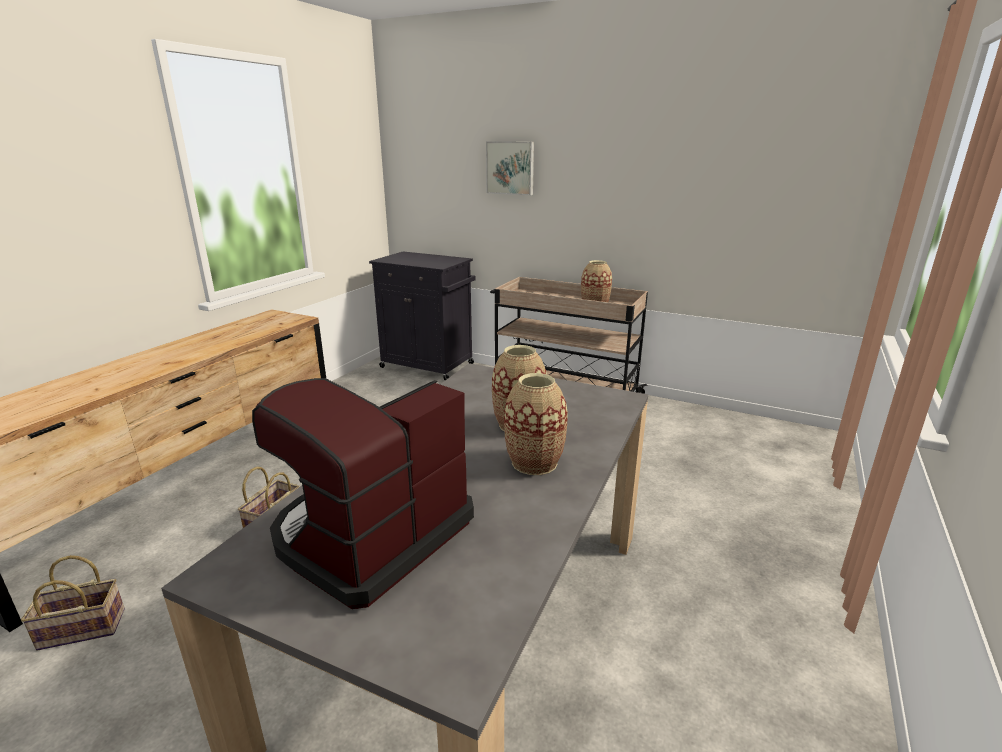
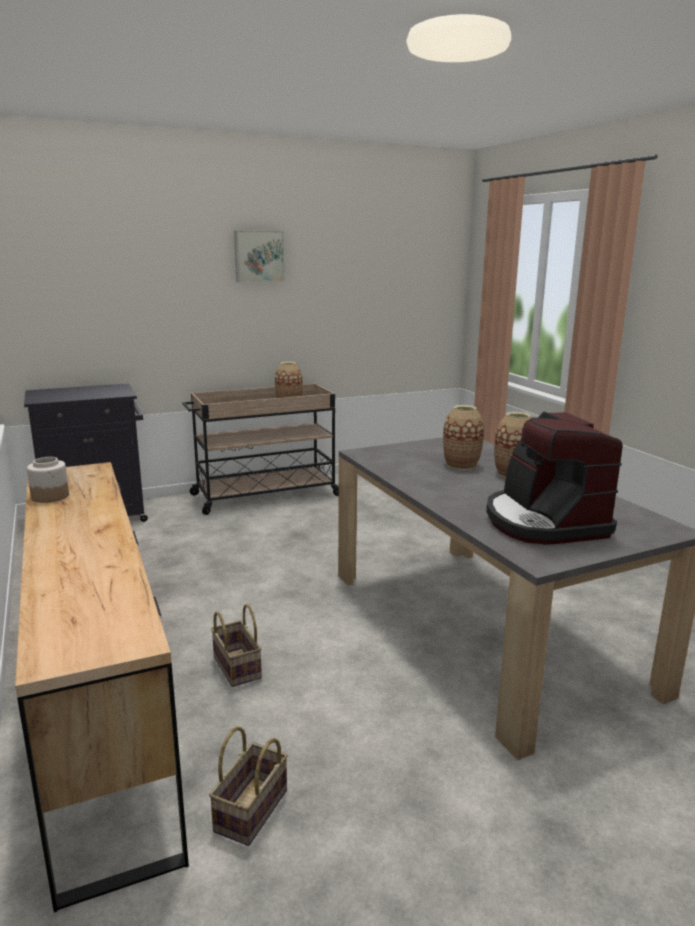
camera: 50 degrees left, 5 degrees down
picture [486,141,534,195] -> picture moved to [234,230,285,282]
none -> jar [27,457,69,503]

